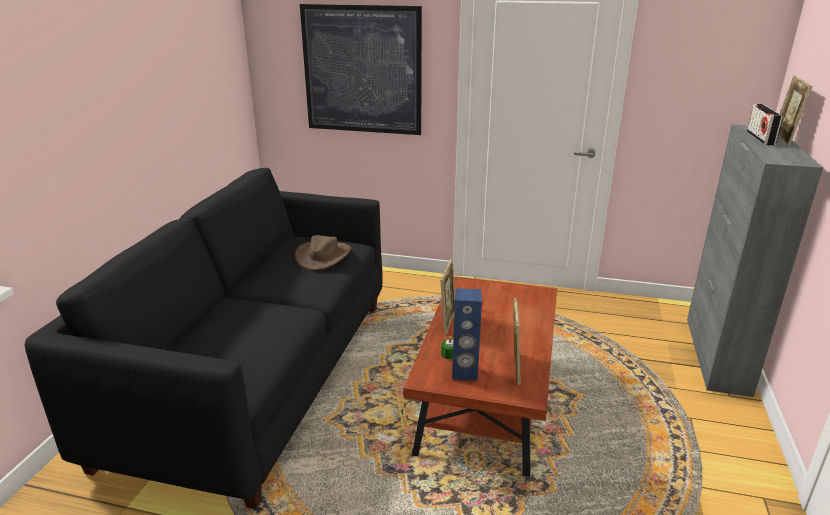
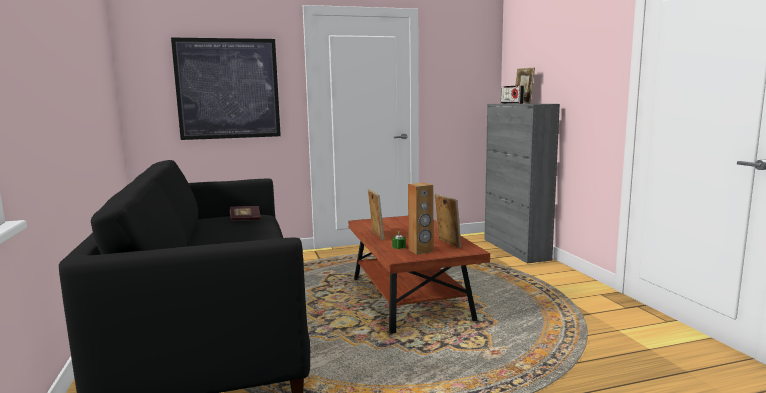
camera: 30 degrees left, 15 degrees down
brown hat [295,235,351,271] -> book [229,206,261,221]
blue speaker [452,288,482,381] -> brown speaker [408,182,433,255]

